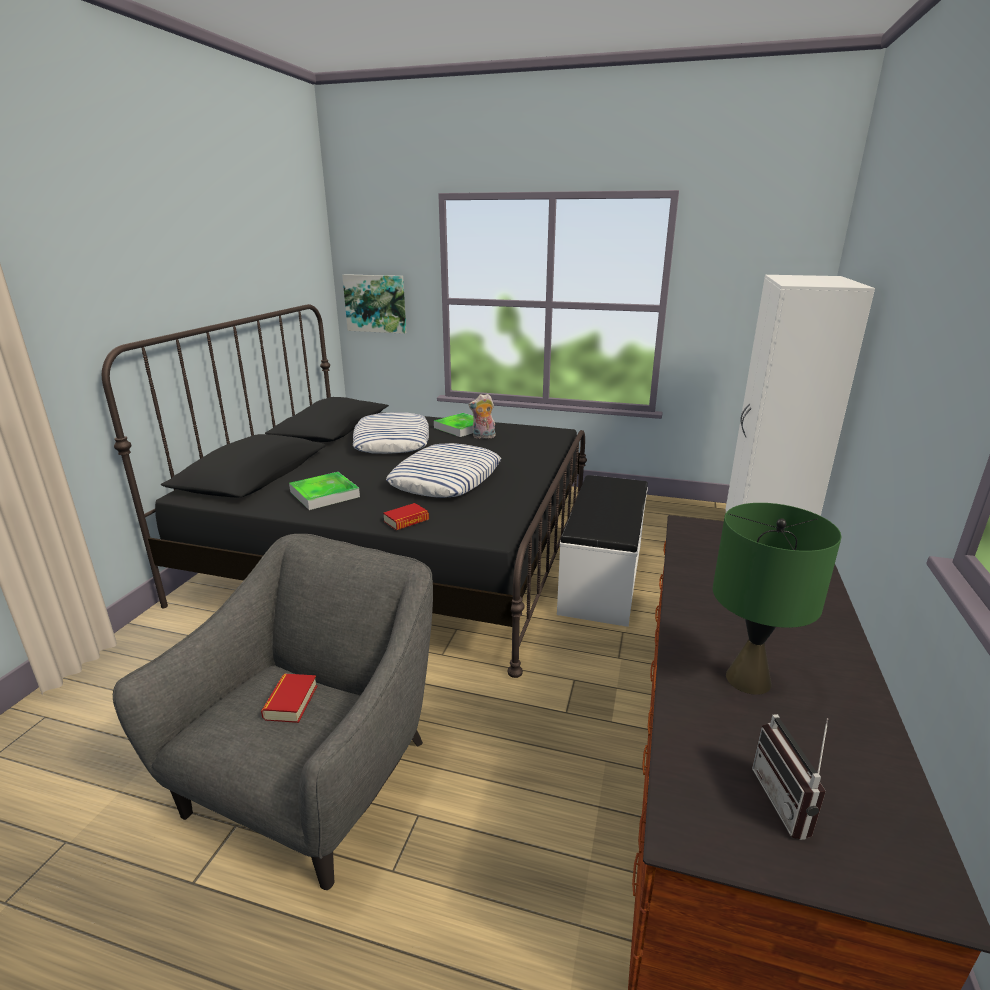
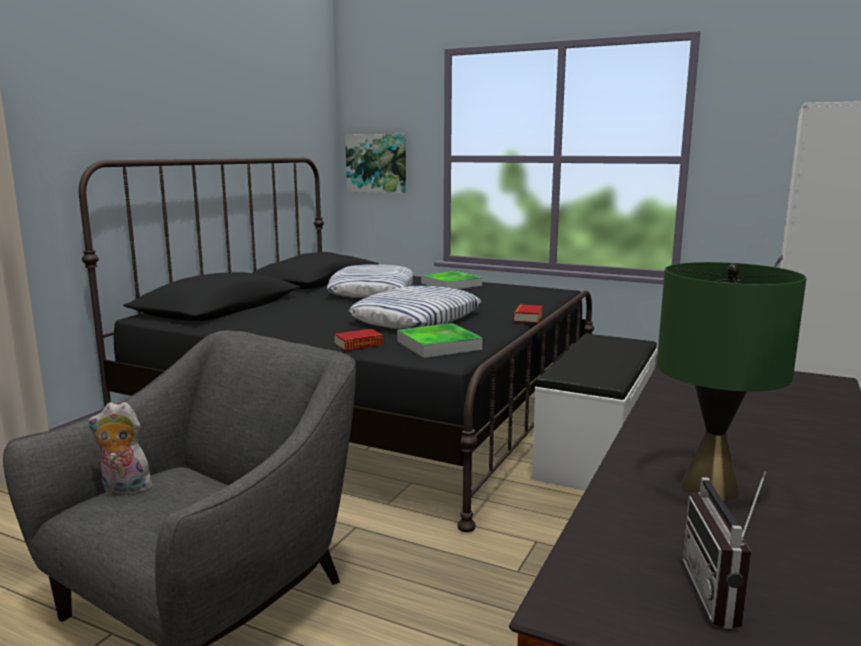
camera: 10 degrees right, 10 degrees down
book [261,674,317,723] -> book moved to [513,304,543,323]
tray [289,472,360,510] -> tray moved to [397,323,482,358]
plush toy [469,394,495,439] -> plush toy moved to [88,402,152,496]

